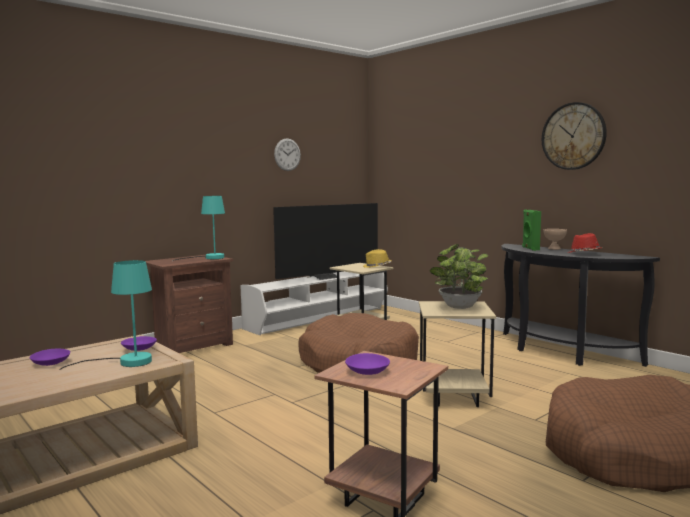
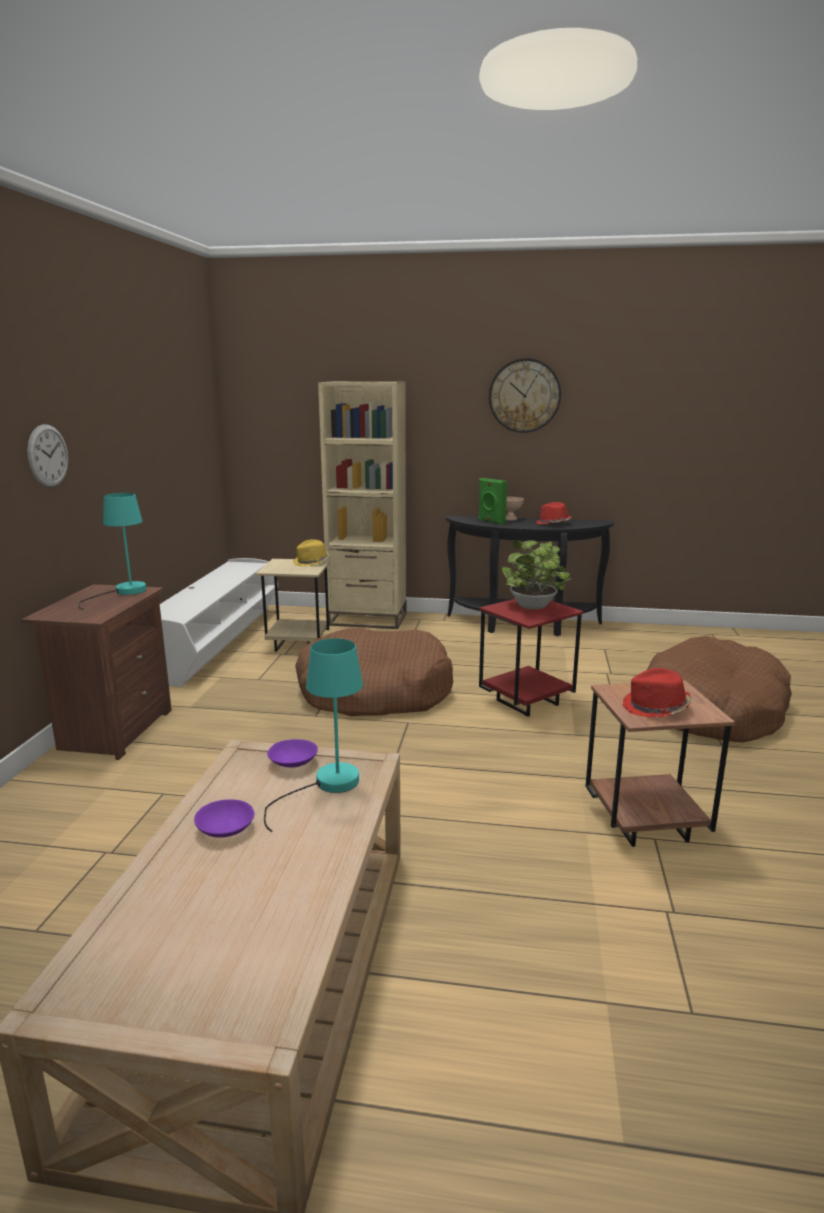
camera: 40 degrees left, 10 degrees up
television [273,203,378,280] -> none
wall clock [274,138,301,171] -> wall clock moved to [27,424,68,487]
purple bowl [345,353,390,375] -> red hat [623,668,692,718]
beige side table [419,301,496,407] -> red side table [479,599,584,716]
none -> beige bookcase [318,382,406,629]

